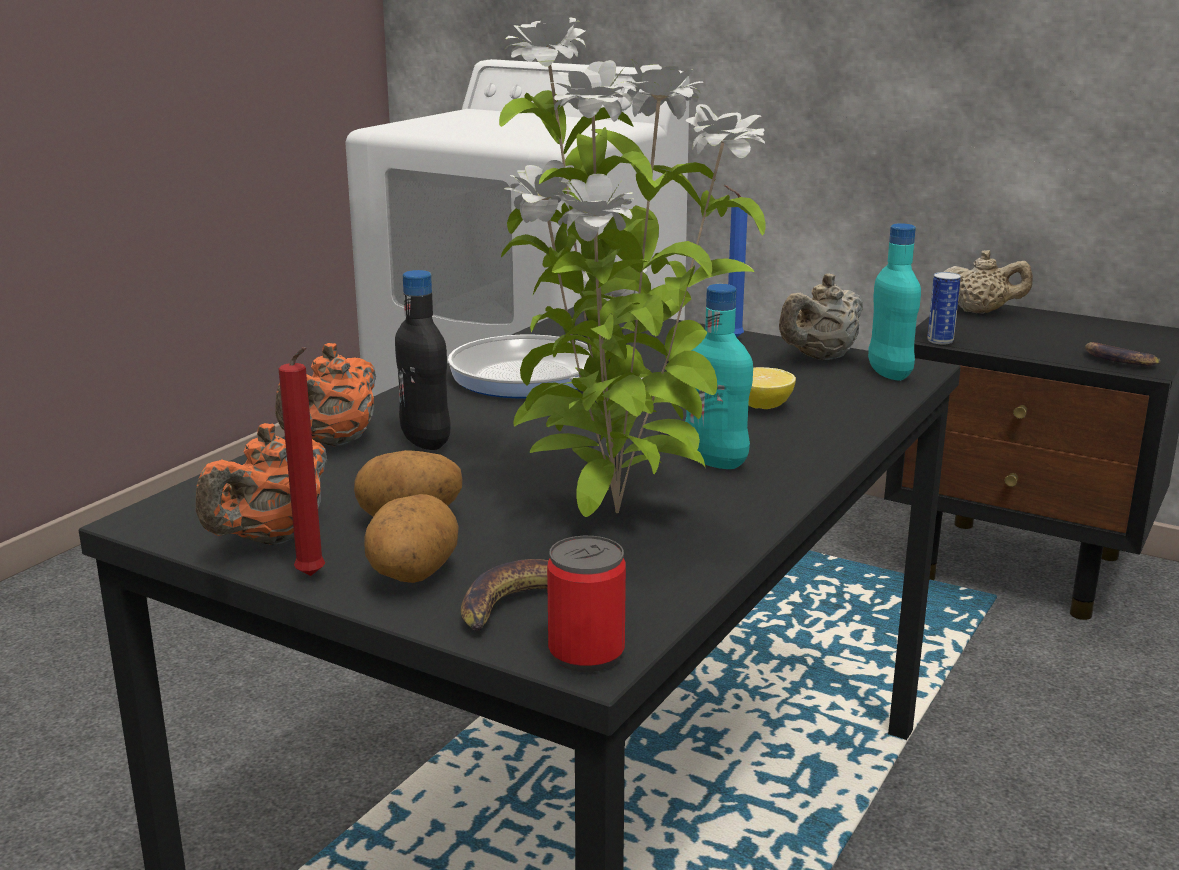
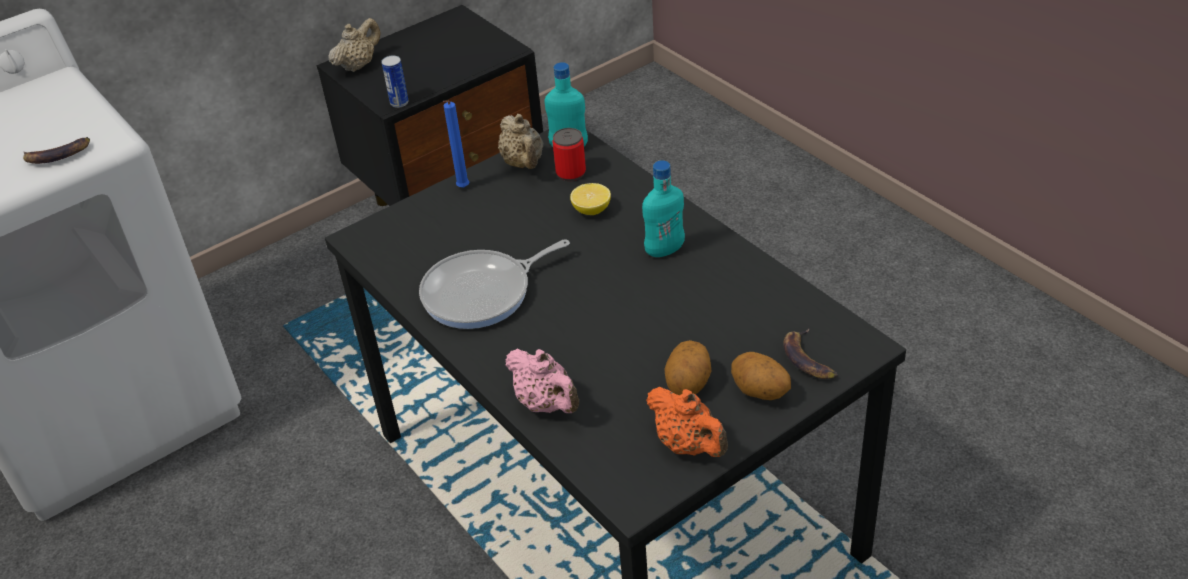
camera: 65 degrees left, 20 degrees up
orange teapot [275,343,376,446] -> pink teapot [505,349,579,413]
red candle [279,347,325,576] -> none
black bottle [395,270,450,450] -> none
potted plant [499,15,766,517] -> none
can [547,536,626,672] -> can moved to [552,128,586,181]
banana [1085,342,1161,366] -> banana moved to [23,137,90,164]

